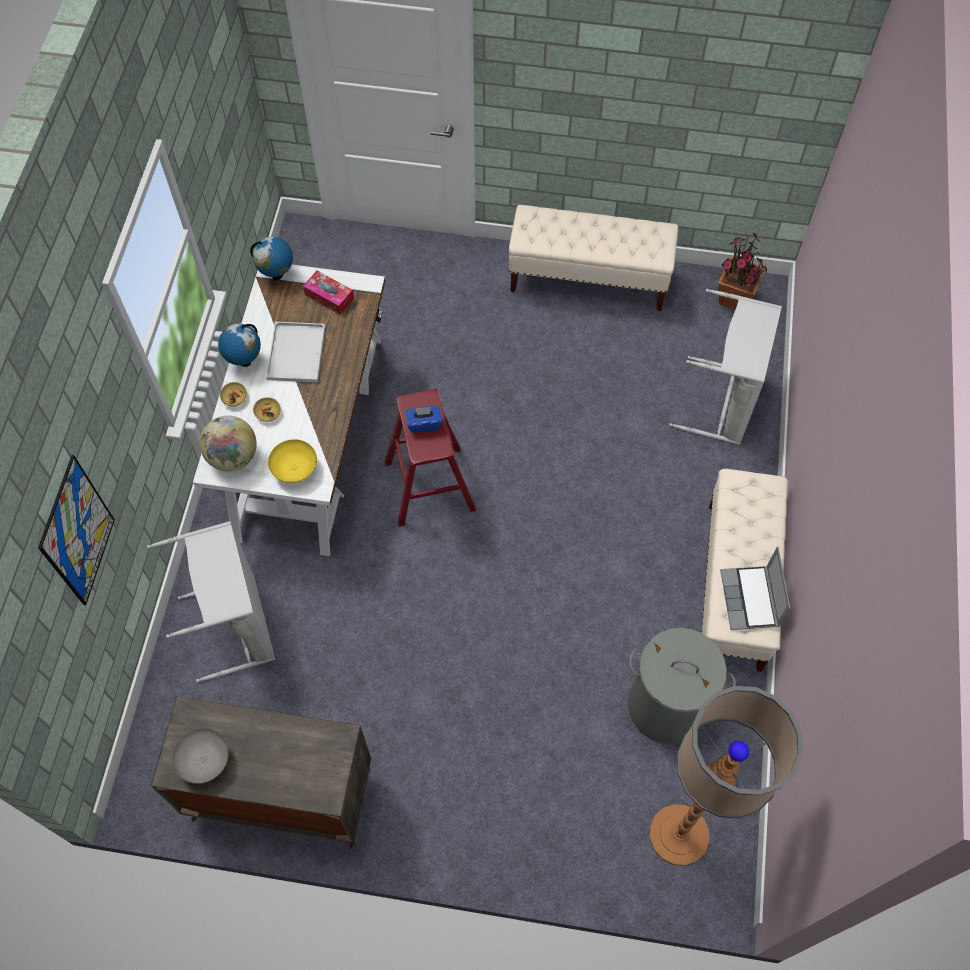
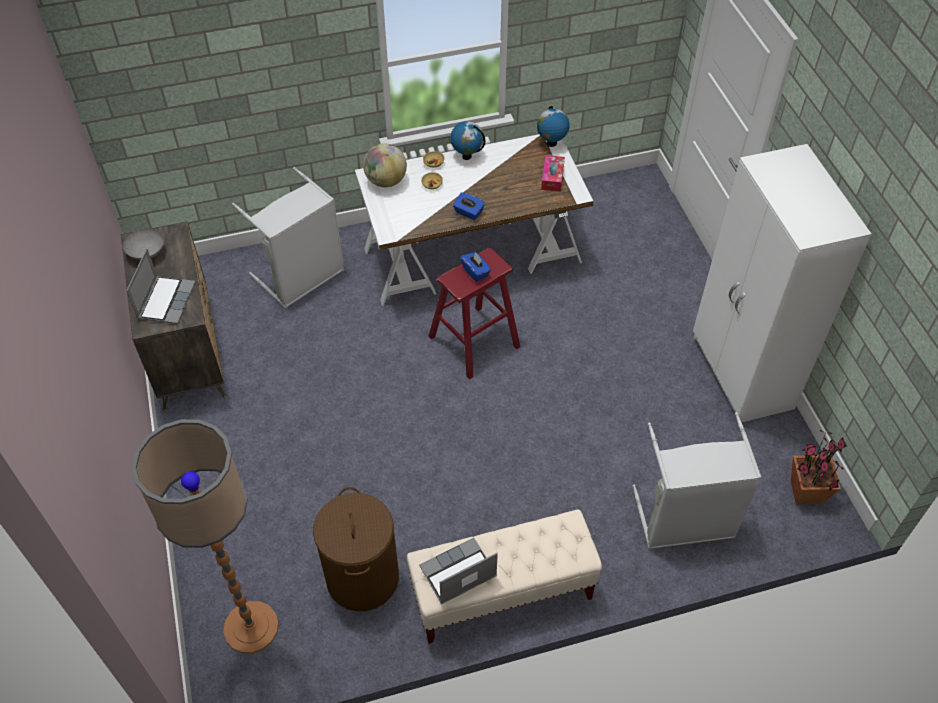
camera: 65 degrees right, 10 degrees down
picture [38,455,115,605] -> none
white tray [266,322,325,382] -> none
yellow bowl [268,439,317,483] -> none
beige bench [508,205,678,311] -> white wardrobe [693,144,872,422]
grey laundry basket [627,628,736,744] -> brown laundry basket [313,487,399,611]
none -> laptop [126,249,196,324]
none -> blue tissue box [453,192,485,220]

